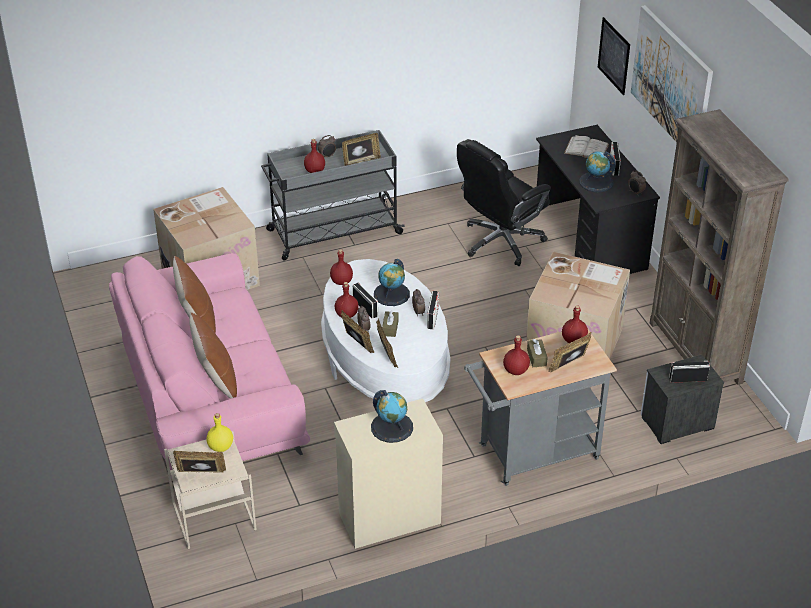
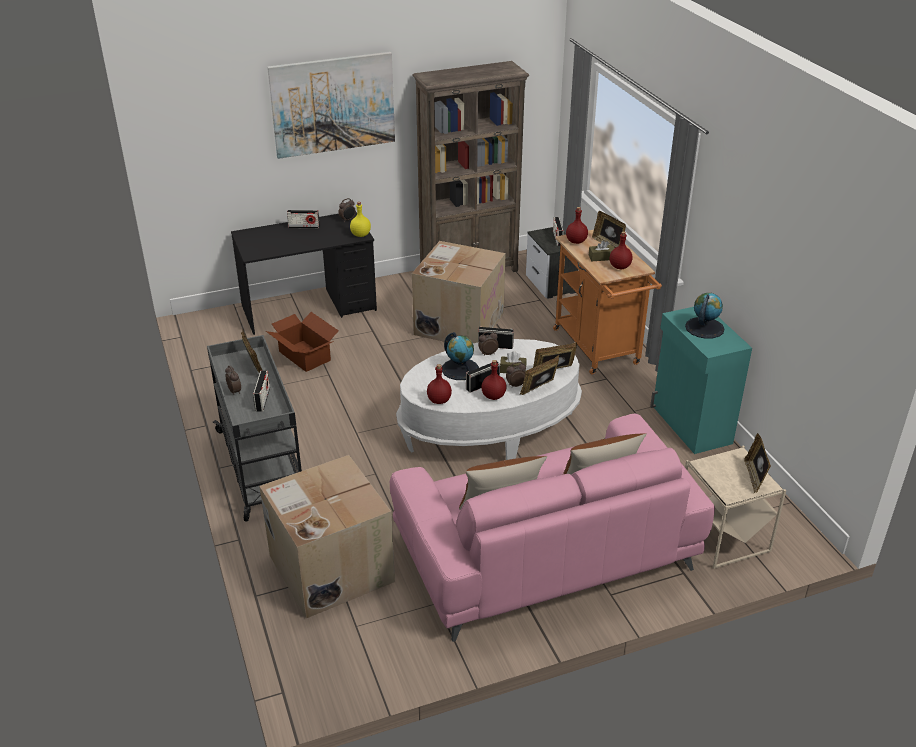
camera: 90 degrees left, 5 degrees down
yellow bottle [207,413,233,452] -> yellow bottle moved to [350,202,371,237]
red bottle [304,139,325,173] -> radio [253,370,270,412]
beige cabinet [334,399,443,549] -> turquoise cabinet [650,307,752,454]
black office chair [457,139,551,266] -> cardboard box [266,312,339,372]
grey cart [464,330,617,486] -> orange cart [553,230,662,375]
white book [564,135,609,158] -> none
globe [579,151,616,192] -> none
picture [598,17,630,95] -> none

